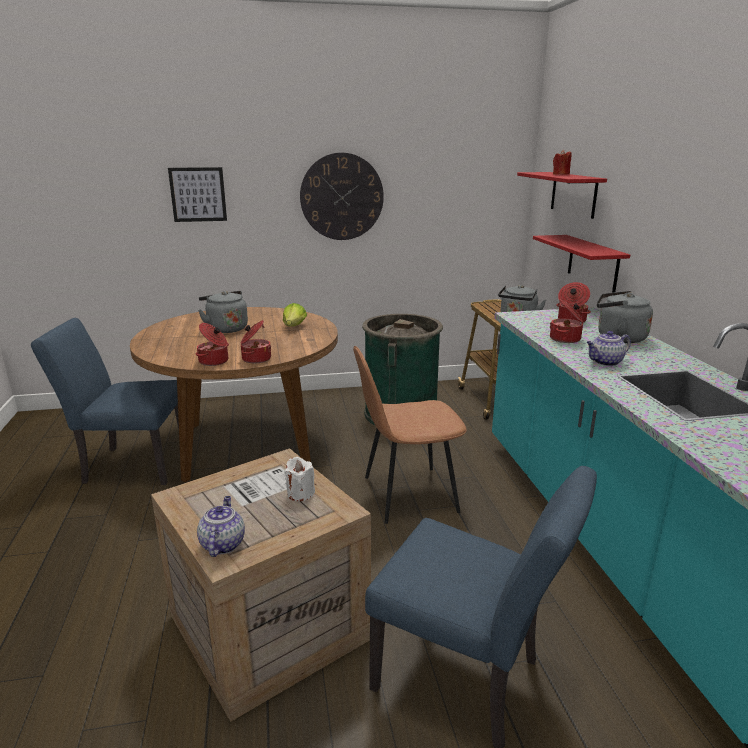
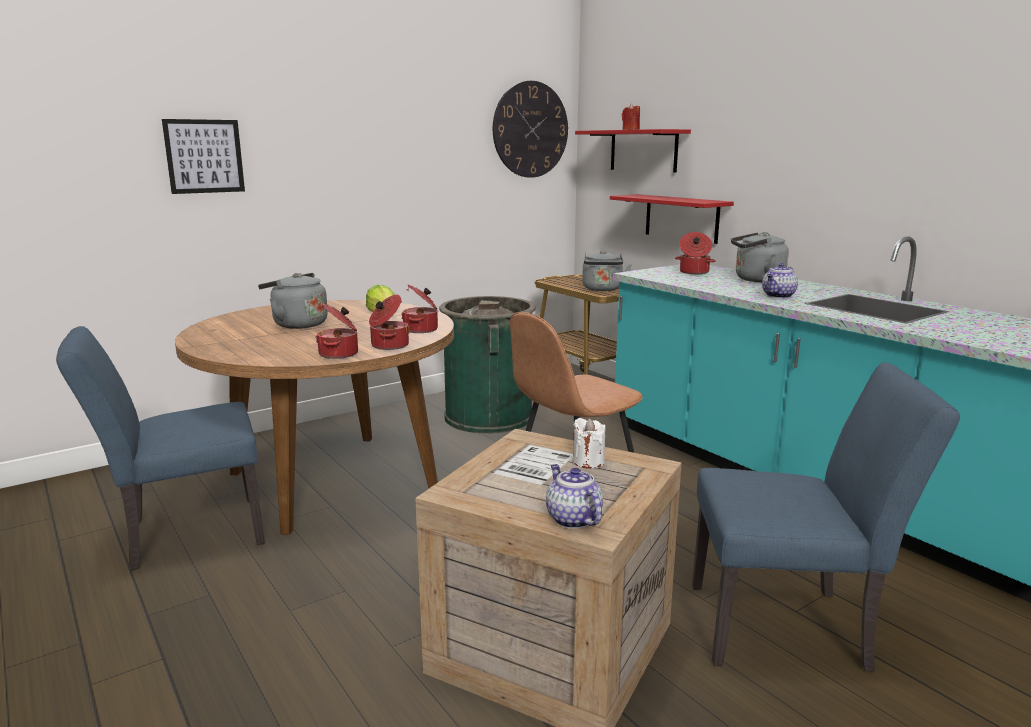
camera: 25 degrees left, 5 degrees down
wall clock [300,153,384,240] -> wall clock moved to [493,81,568,178]
cooking pot [550,299,584,343] -> cooking pot moved to [401,285,438,333]

